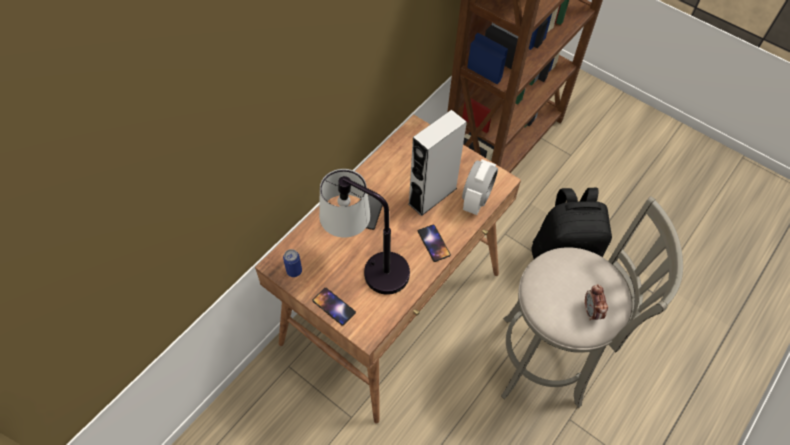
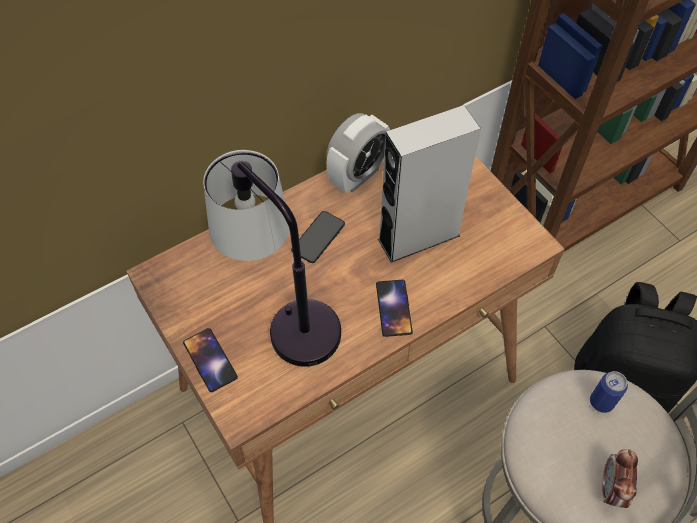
camera: 20 degrees right, 0 degrees up
can [283,249,302,277] -> can moved to [590,371,628,413]
alarm clock [462,159,498,215] -> alarm clock moved to [326,113,390,193]

